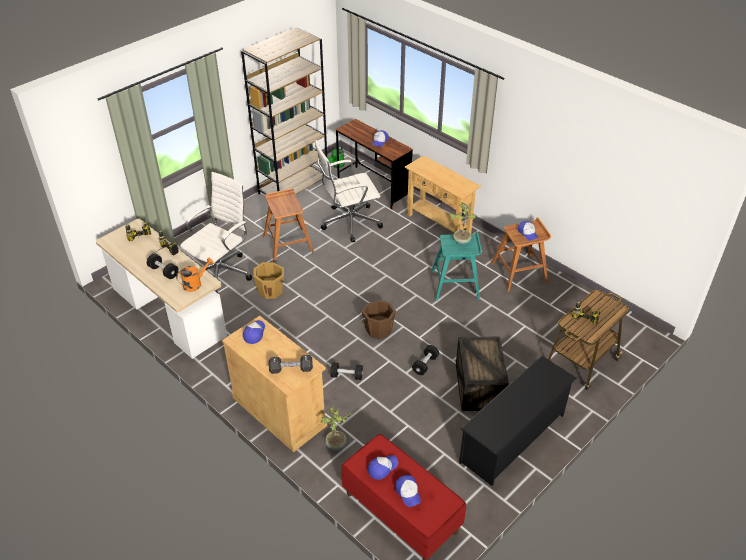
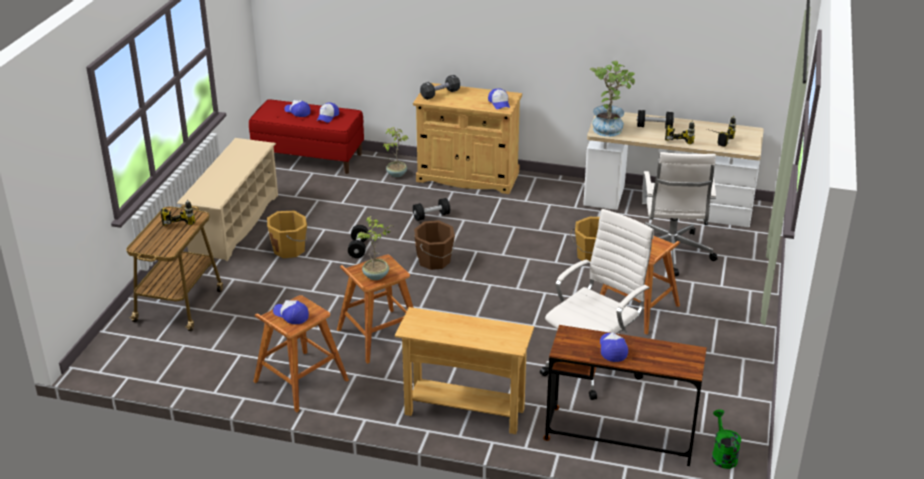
camera: 150 degrees right, 10 degrees down
orange watering can [176,258,214,292] -> potted plant [590,61,635,137]
brown bookcase [241,27,327,194] -> none
turquoise stool [431,231,482,301] -> brown stool [337,255,414,364]
crate [456,336,509,411] -> orange bucket [267,211,307,258]
black shoe rack [459,355,577,486] -> beige shoe rack [177,138,278,261]

